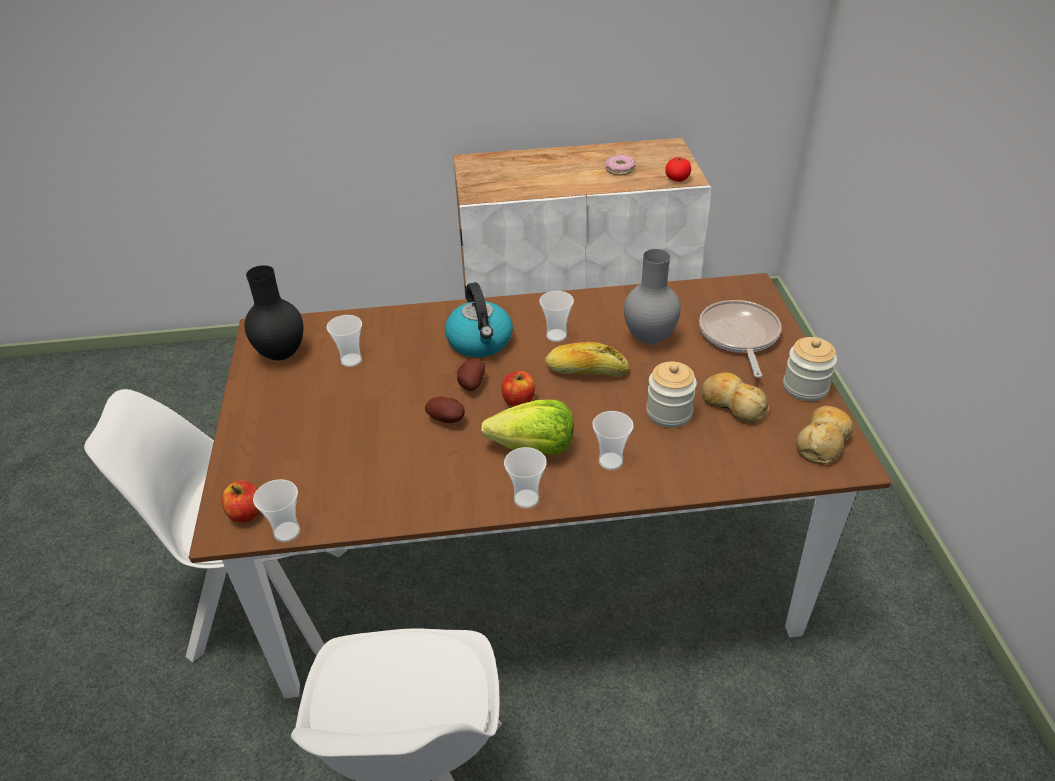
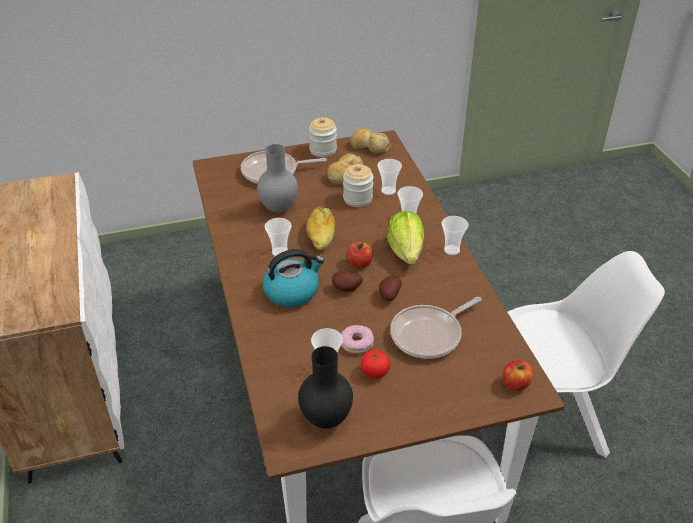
camera: 100 degrees left, 0 degrees up
cup [253,479,300,542] -> cup moved to [378,159,402,195]
donut [605,154,636,175] -> donut moved to [341,325,374,354]
tomato [665,157,691,182] -> tomato moved to [361,350,391,378]
none -> frying pan [390,297,481,359]

